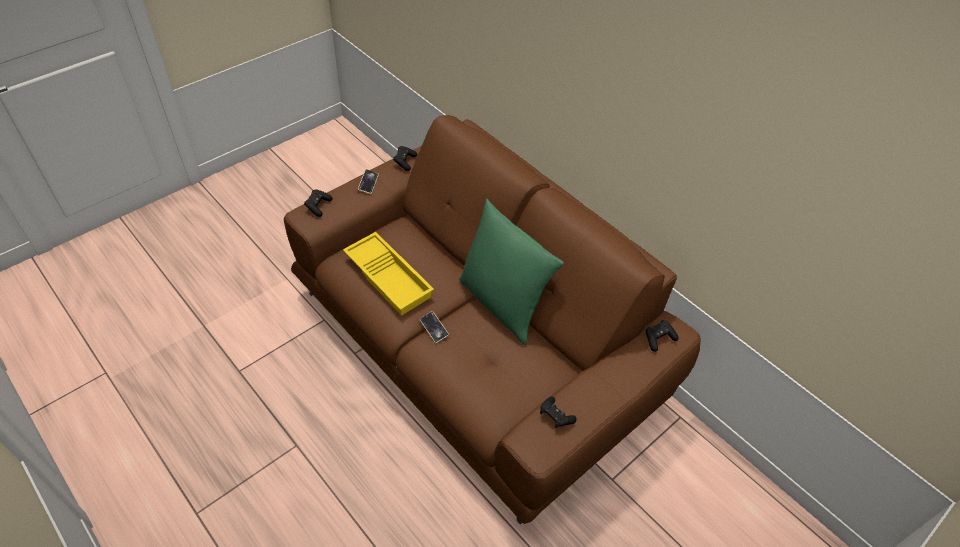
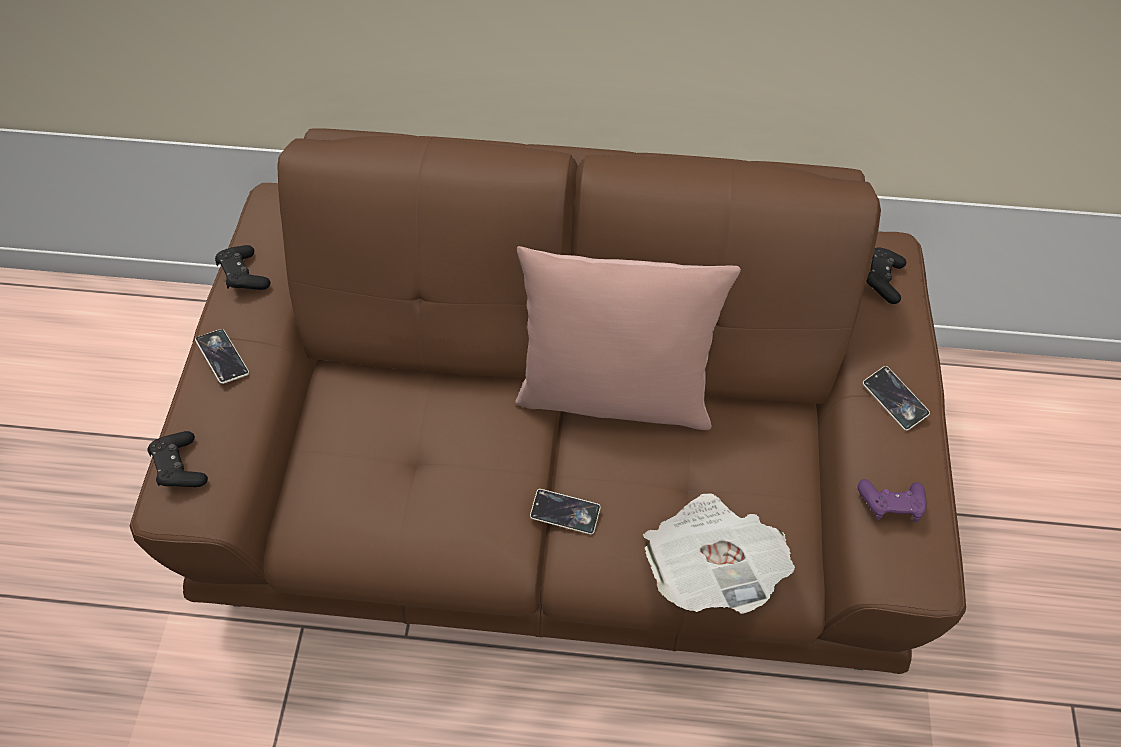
camera: 40 degrees left, 10 degrees up
yellow tray [343,232,434,316] -> none
green pillow [459,198,564,345] -> pink pillow [515,246,741,430]
black game controller [540,396,577,428] -> purple game controller [858,479,927,522]
none -> newspaper [643,493,795,614]
none -> phone [863,366,930,431]

